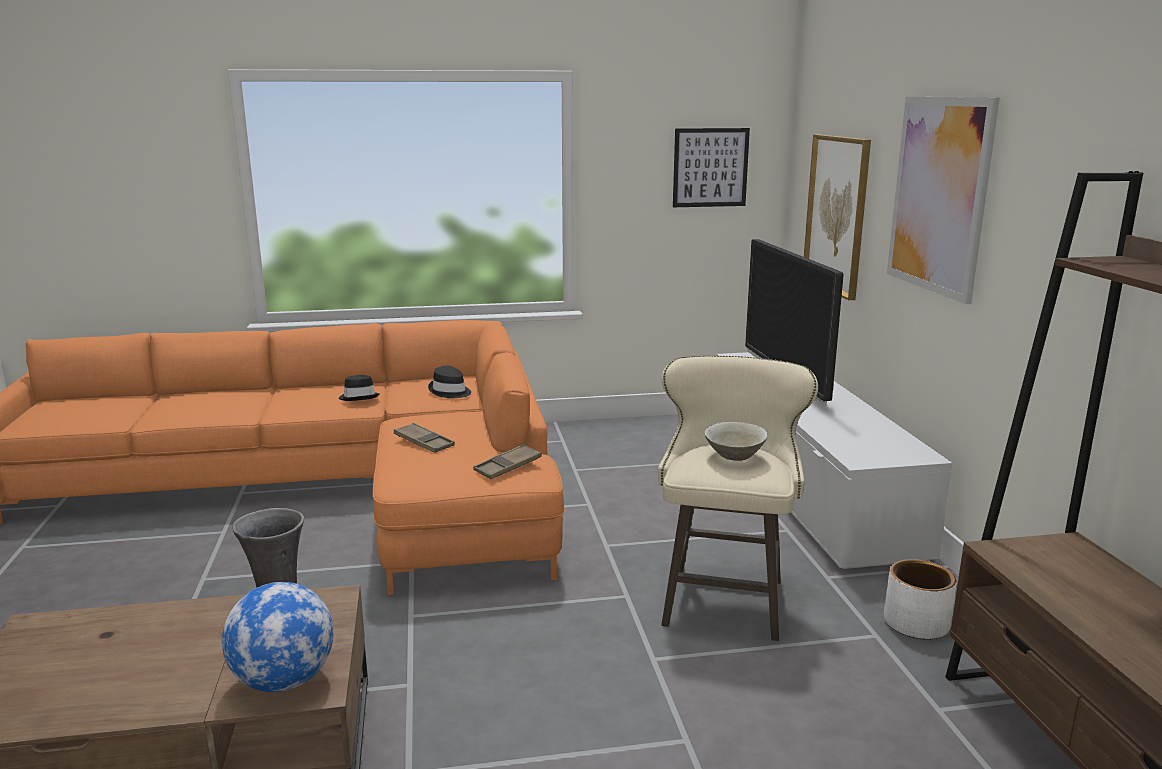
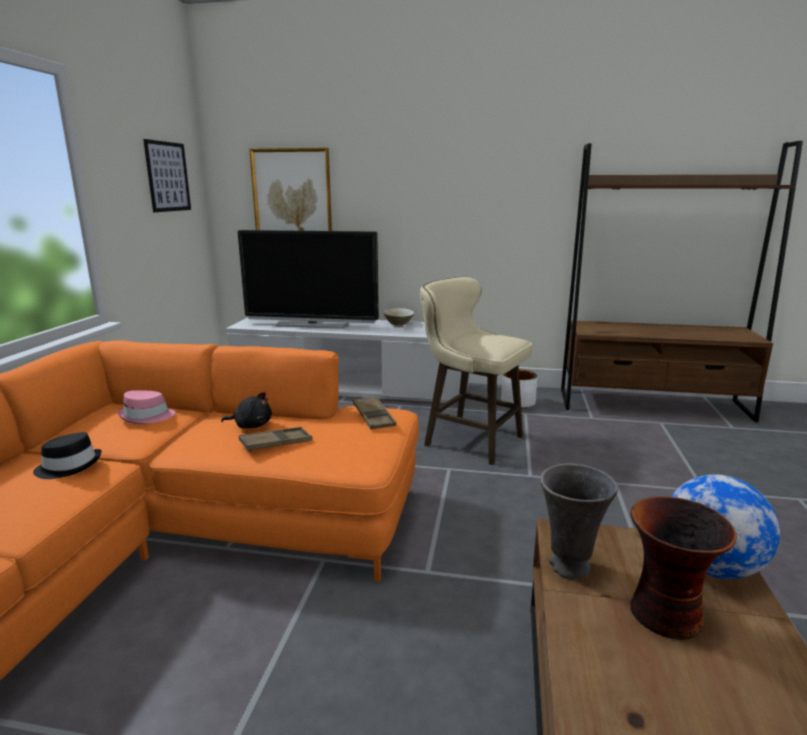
camera: 70 degrees left, 0 degrees up
black hat [428,366,471,398] -> pink hat [118,390,176,424]
beige bowl [705,422,768,461] -> beige bowl moved to [383,308,414,325]
picture [887,97,1000,304] -> none
none -> black plush toy [221,392,272,428]
none -> vase [630,497,737,640]

